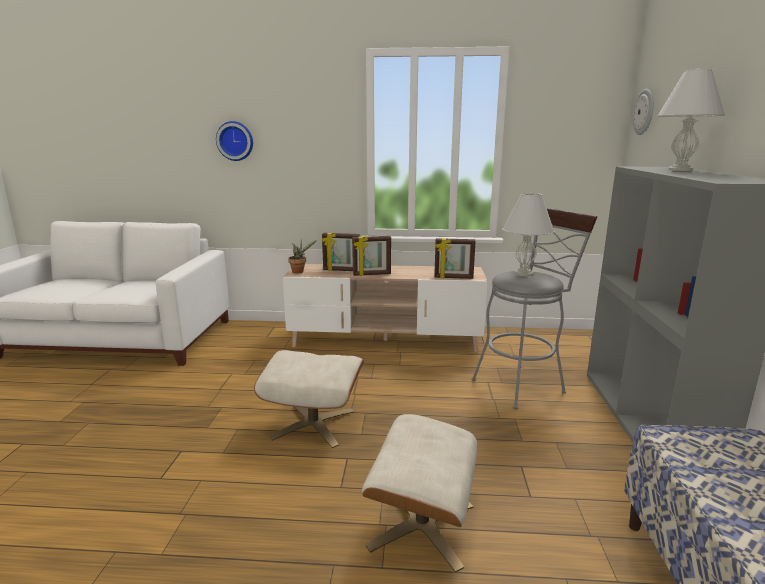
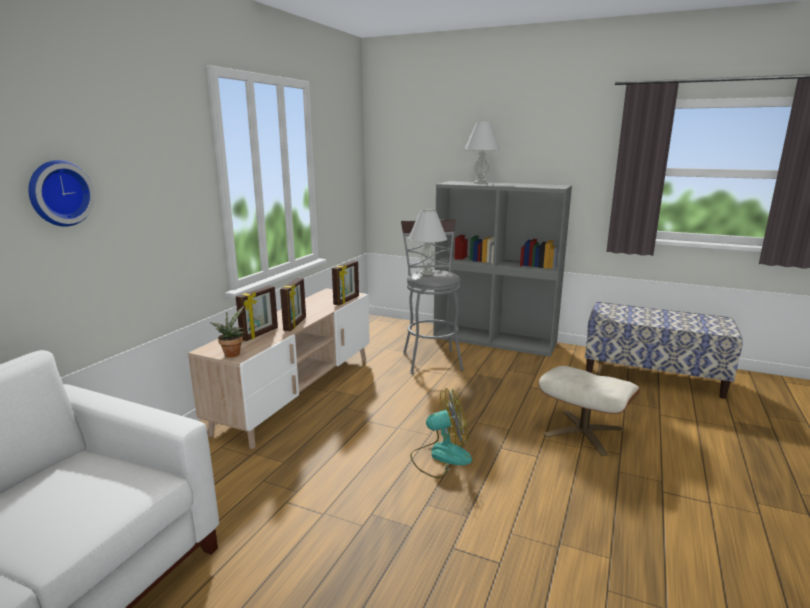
camera: 70 degrees left, 0 degrees up
beige ottoman [254,350,364,448] -> fan [410,388,472,478]
wall clock [633,89,653,135] -> none

